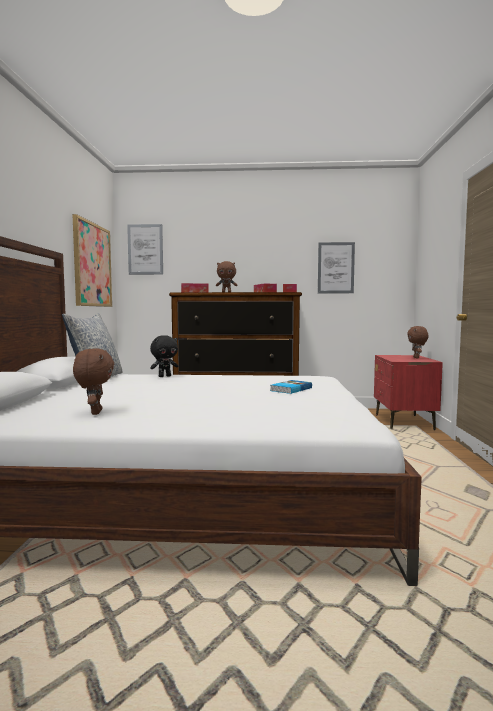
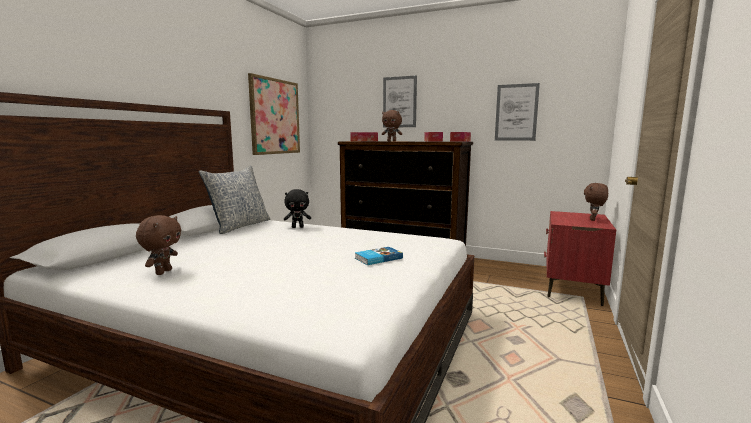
camera: 20 degrees right, 5 degrees up
picture [127,224,163,275] -> picture moved to [383,75,417,128]

